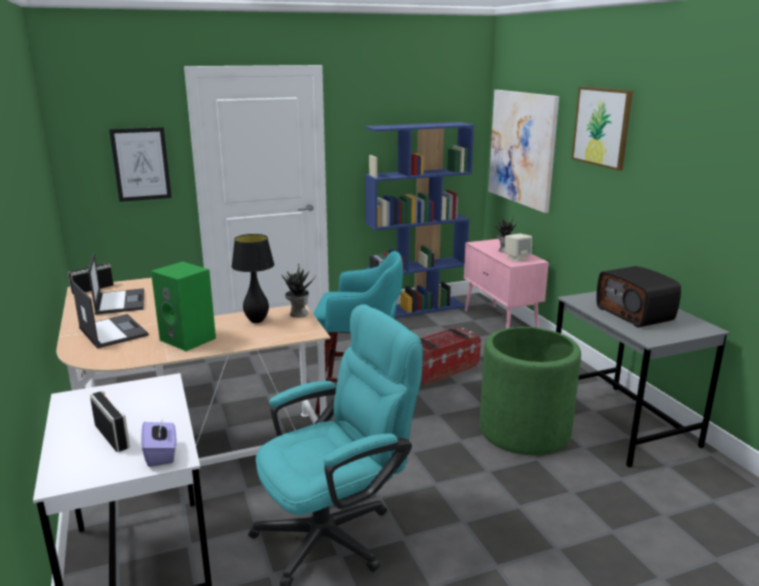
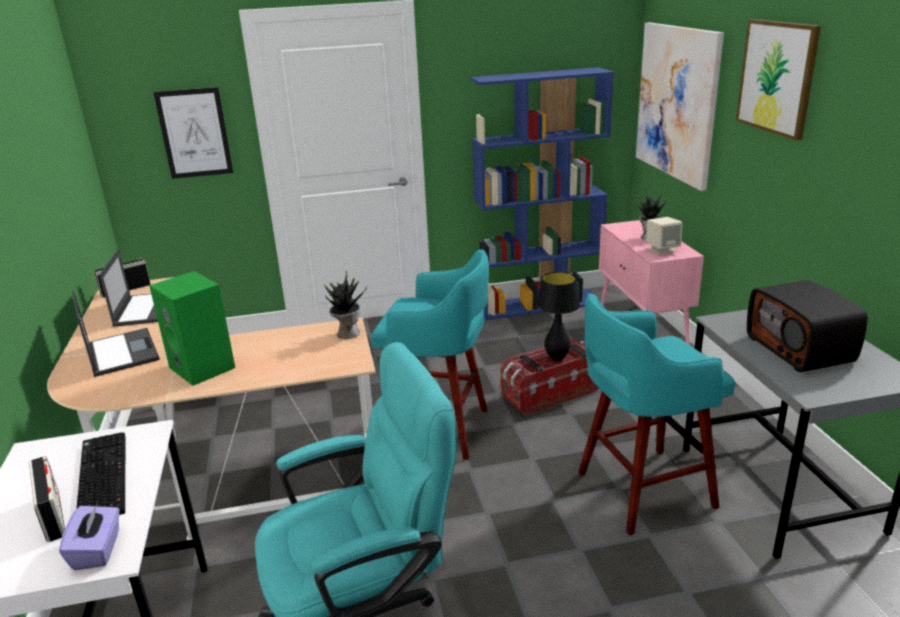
camera: 10 degrees right, 5 degrees up
black table lamp [231,234,274,323] -> black table lamp moved to [537,272,580,361]
green planter [480,327,581,455] -> turquoise stool [578,293,735,535]
none -> keyboard [76,432,125,515]

